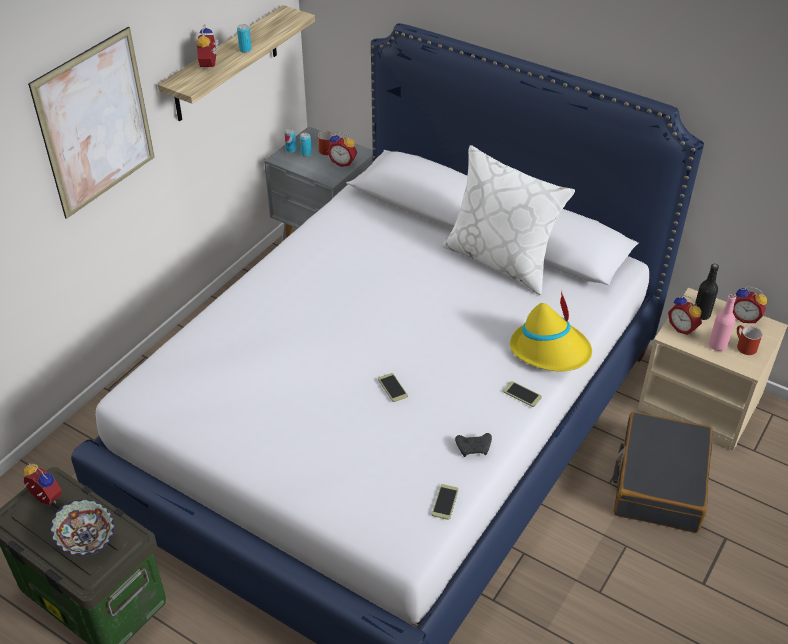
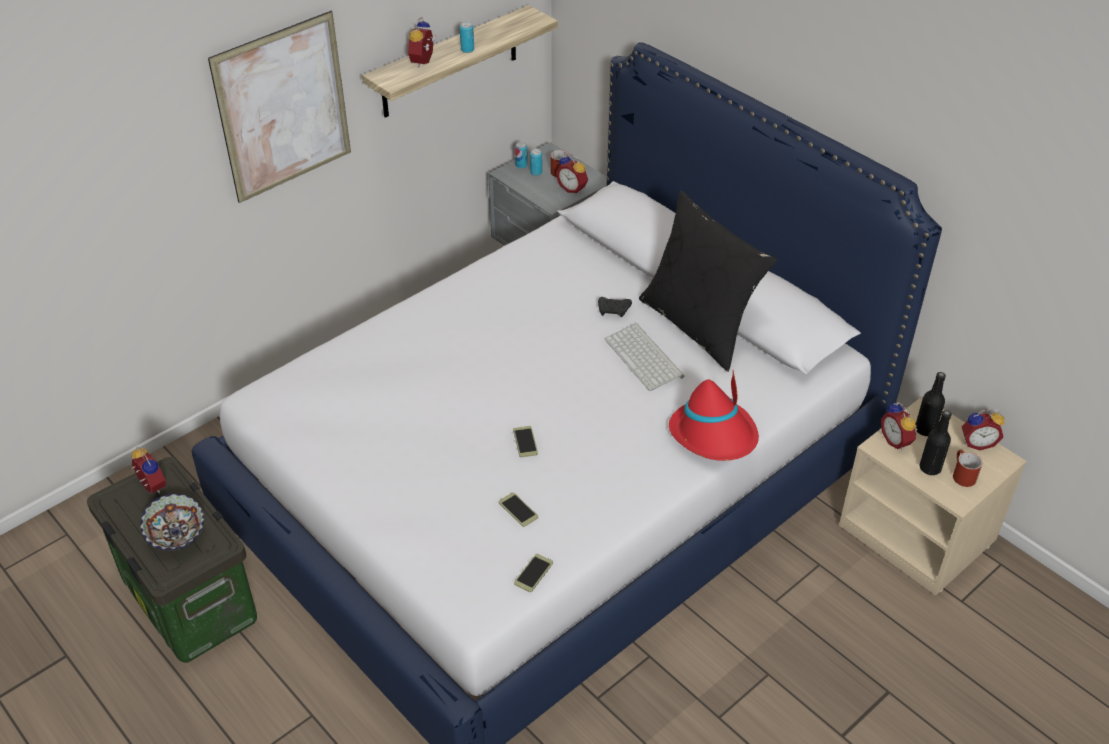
camera: 15 degrees right, 0 degrees up
white pillow [442,145,575,295] -> black pillow [639,191,777,372]
black game controller [455,433,492,457] -> black game controller moved to [598,297,632,317]
phone [503,381,542,407] -> phone moved to [499,493,538,527]
yellow hat [510,290,592,371] -> red hat [669,370,759,461]
black suitcase [613,412,713,533] -> none
pink bottle [709,294,736,351] -> black bottle [919,410,952,475]
alarm clock [733,286,767,323] -> alarm clock turned 45 degrees counterclockwise [962,409,1005,450]
none -> keyboard [605,323,684,391]

